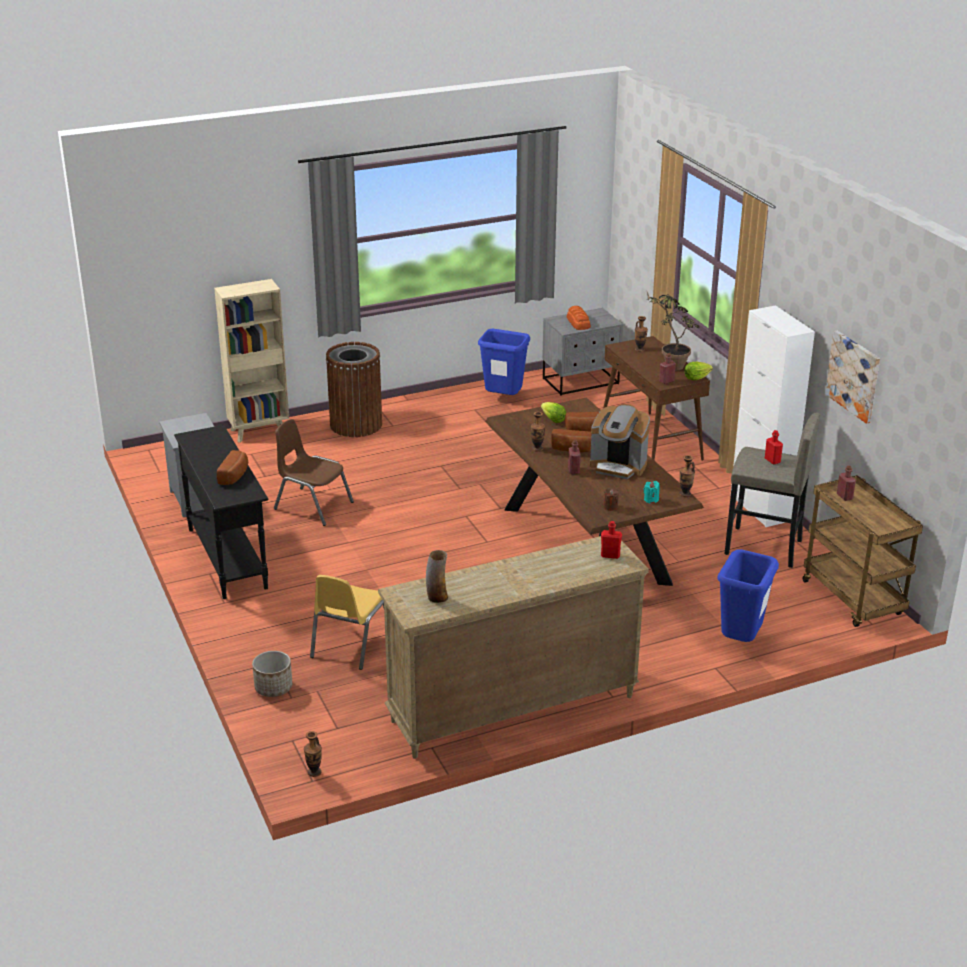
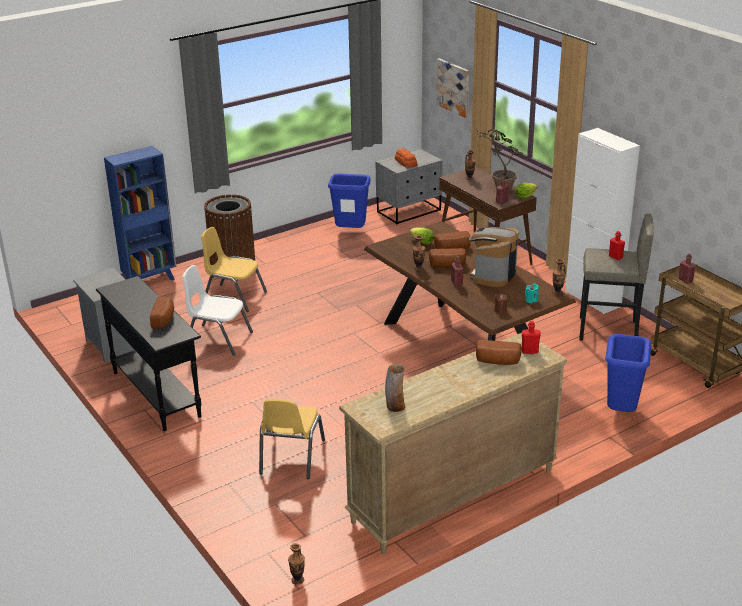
camera: 10 degrees left, 0 degrees up
beige bookcase [214,279,289,443] -> blue bookcase [104,146,176,280]
planter [252,651,292,697] -> none
brown chair [274,419,354,526] -> white chair [182,265,253,356]
coffee machine [590,404,650,479] -> coffee machine turned 105 degrees clockwise [469,227,519,287]
picture [825,331,880,424] -> picture moved to [436,58,469,118]
none -> yellow chair [201,227,267,312]
none -> bread [476,340,522,365]

